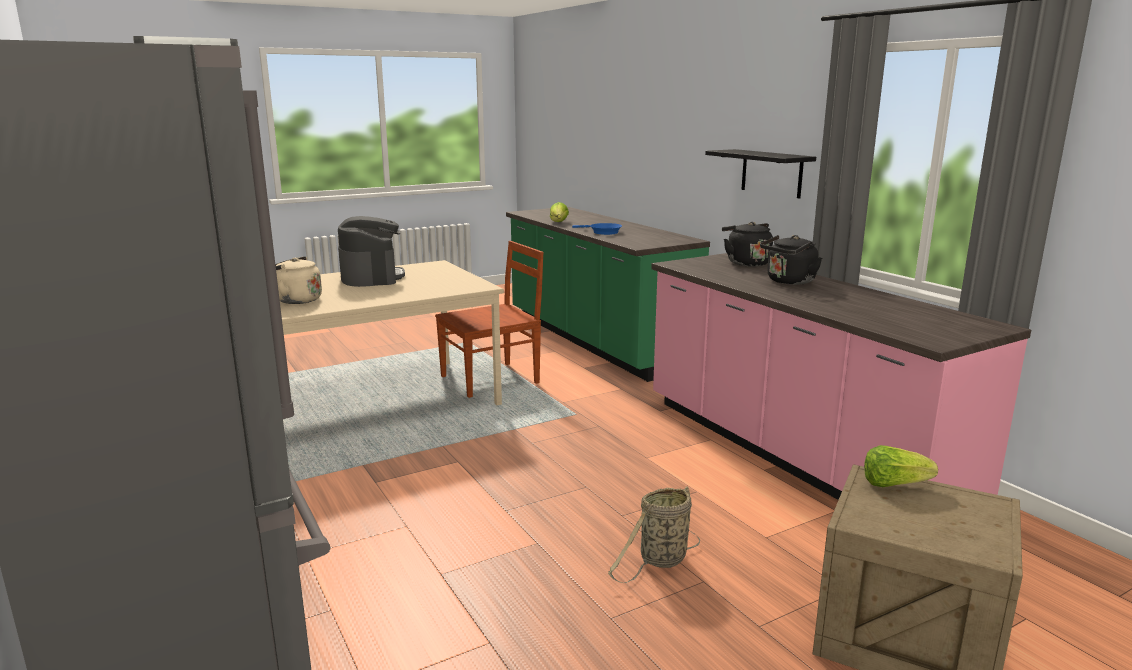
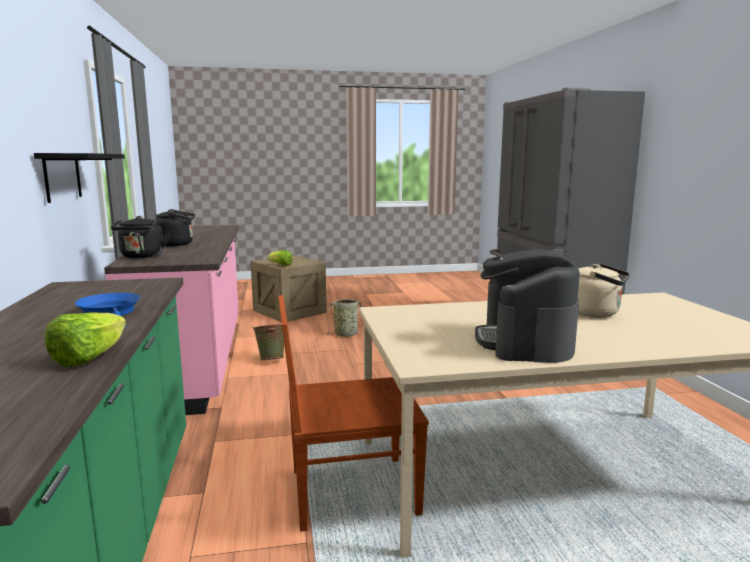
camera: 160 degrees left, 5 degrees down
none -> green bucket [252,324,284,360]

